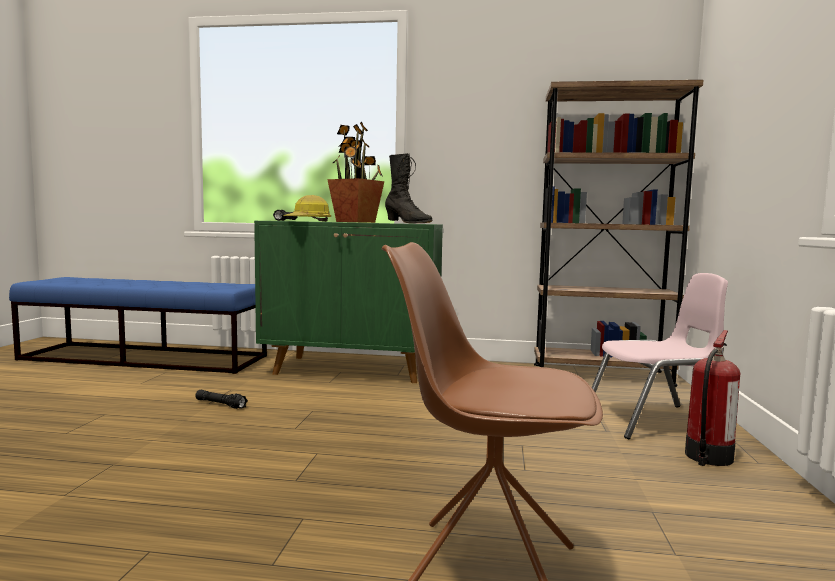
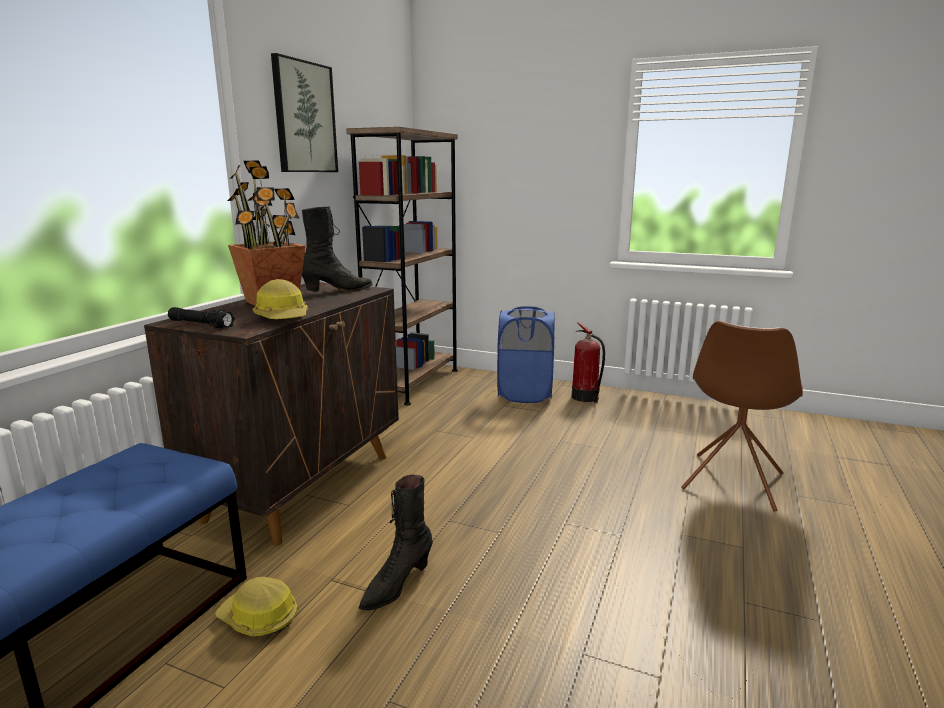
camera: 75 degrees left, 10 degrees up
black flashlight [195,390,248,409] -> black boot [358,475,433,611]
green cabinet [254,221,443,383] -> brown cabinet [144,282,399,546]
pink chair [592,273,728,439] -> blue laundry basket [497,306,555,403]
none -> hard hat [215,577,297,636]
none -> picture [271,53,338,172]

